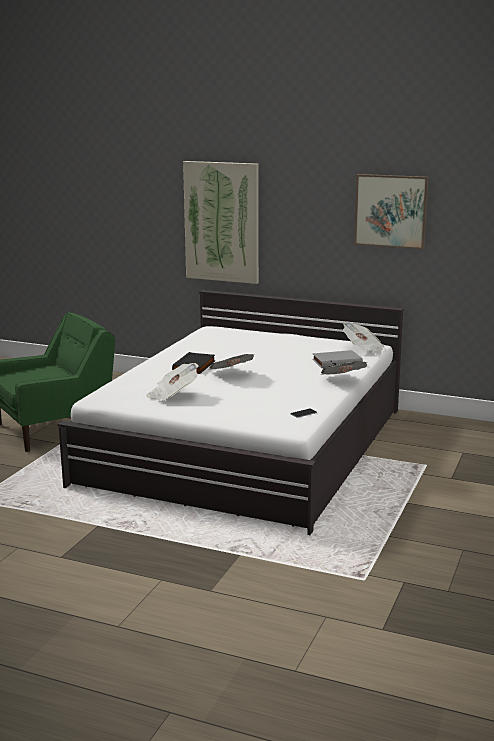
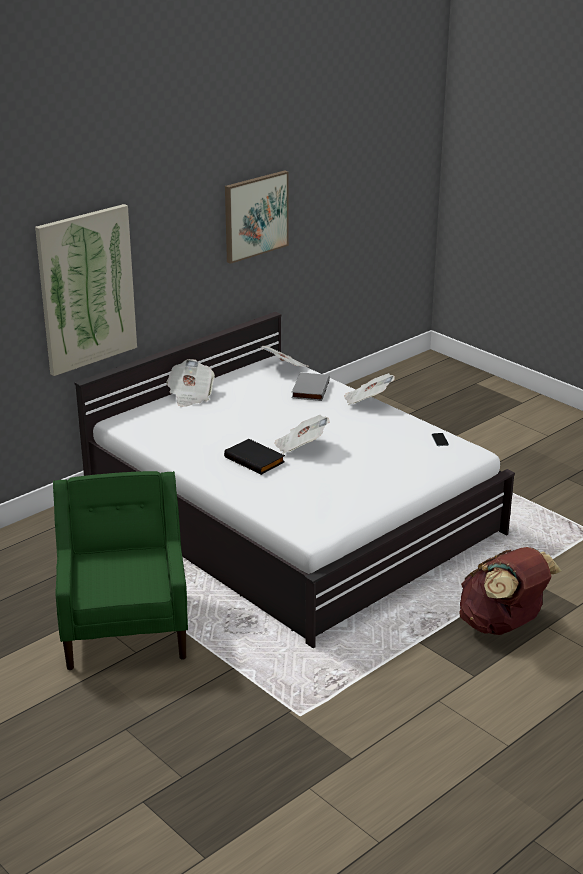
camera: 65 degrees left, 10 degrees up
newspaper [146,363,199,401] -> newspaper moved to [166,359,215,407]
none -> brown backpack [459,547,561,635]

